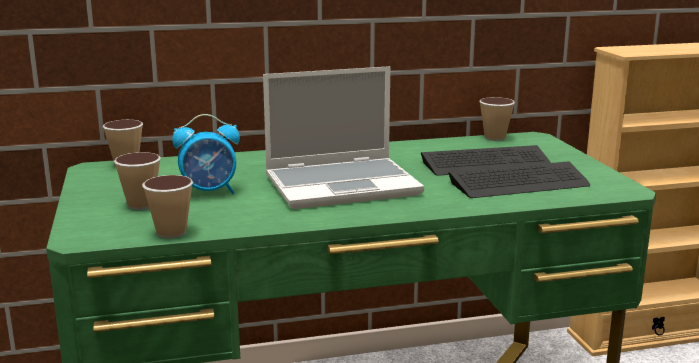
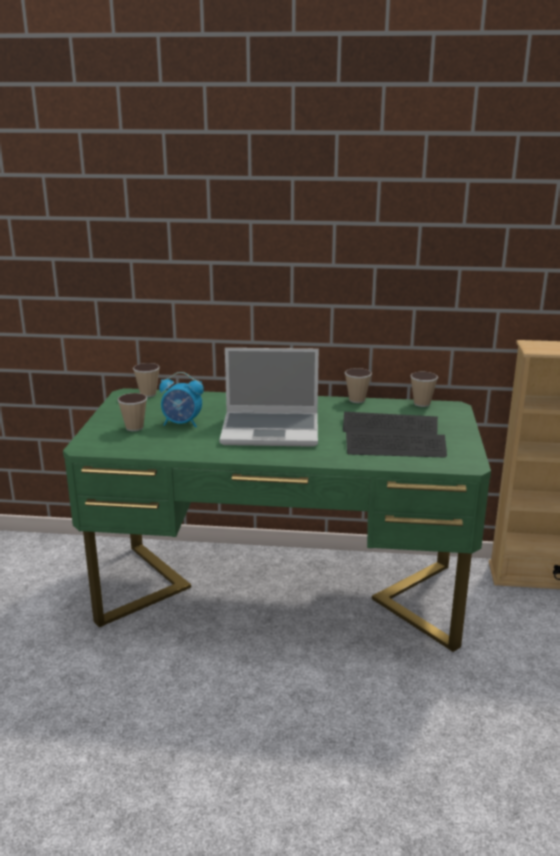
camera: 20 degrees right, 5 degrees up
cup [142,175,193,239] -> cup moved to [345,368,372,403]

